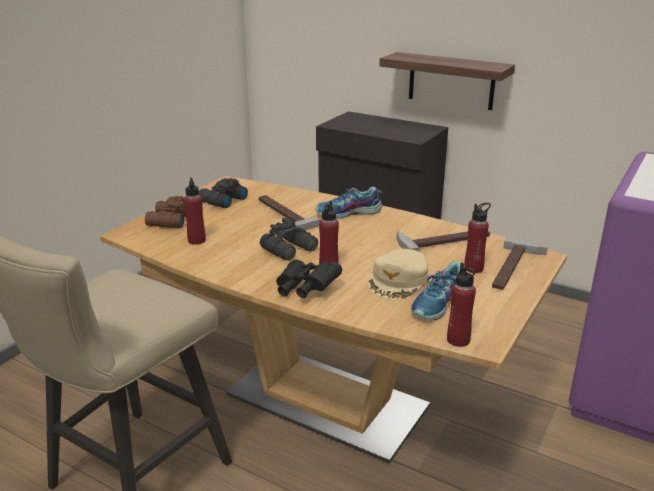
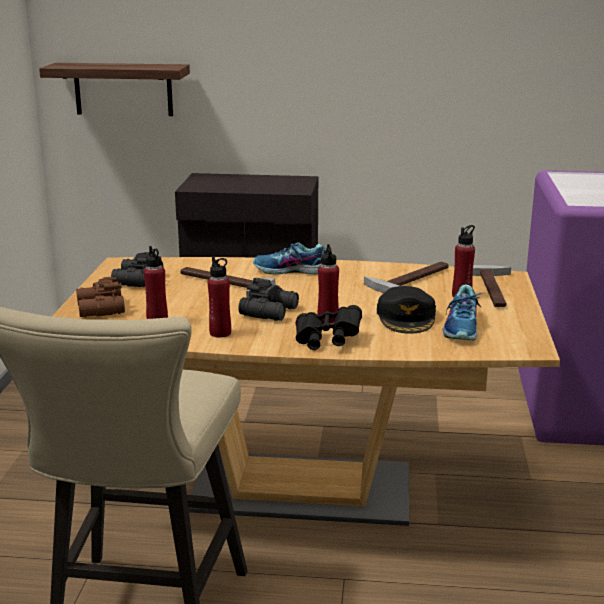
camera: 25 degrees left, 5 degrees down
shoe [316,187,382,219] -> shoe turned 45 degrees clockwise [253,242,326,275]
beige cap [368,249,429,300] -> black cap [377,286,436,334]
shelf [379,52,515,110] -> shelf moved to [39,63,190,116]
red bottle [447,263,476,347] -> red bottle moved to [208,256,231,338]

